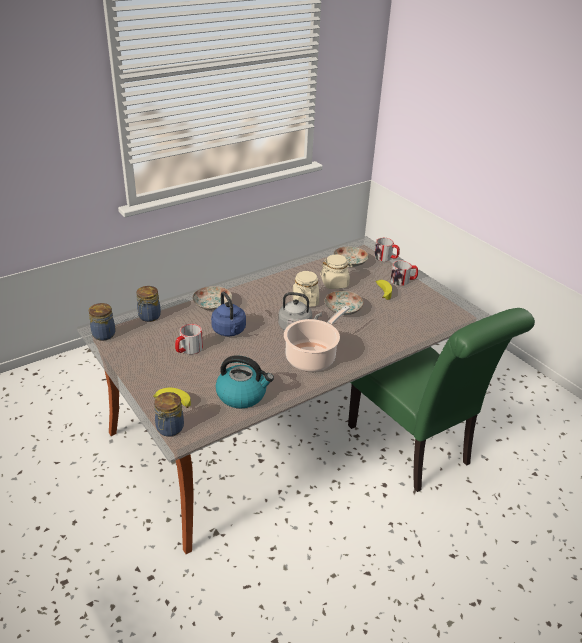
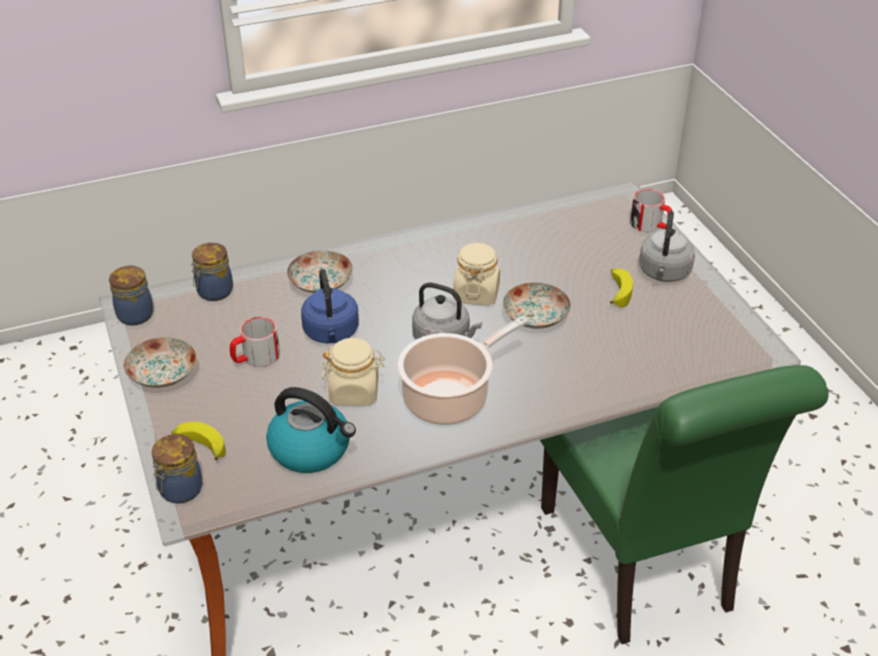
camera: 15 degrees right, 5 degrees up
beige jar [320,254,353,289] -> beige jar moved to [322,338,385,406]
plate [333,246,369,267] -> plate moved to [124,337,197,388]
mug [391,260,418,286] -> grey kettle [639,211,695,282]

